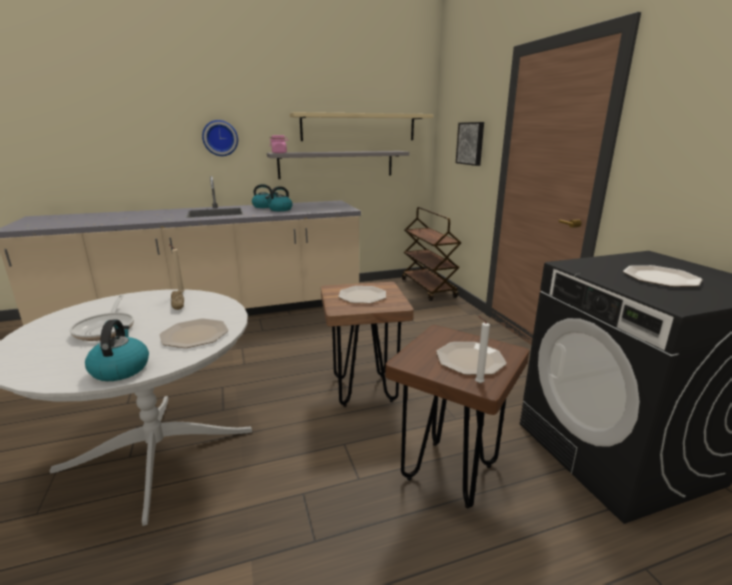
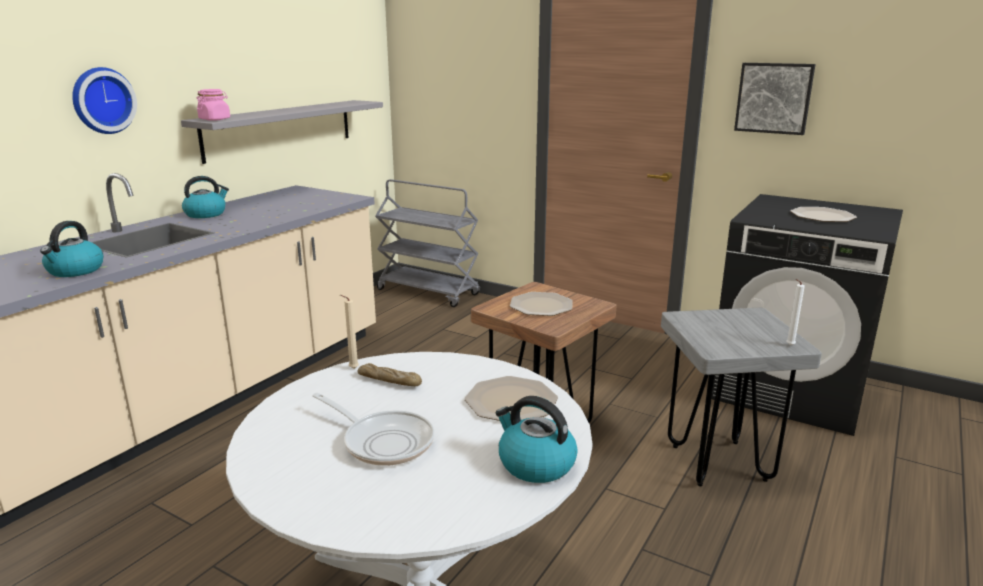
camera: 40 degrees left, 0 degrees up
kettle [265,186,293,211] -> kettle moved to [40,221,103,277]
beige shelf [290,112,433,141] -> none
brown stool [385,325,529,508] -> grey stool [661,308,822,486]
brown cart [402,207,461,301] -> grey cart [375,179,480,307]
plate [436,342,507,375] -> none
picture [456,122,484,166] -> picture moved to [734,63,816,135]

